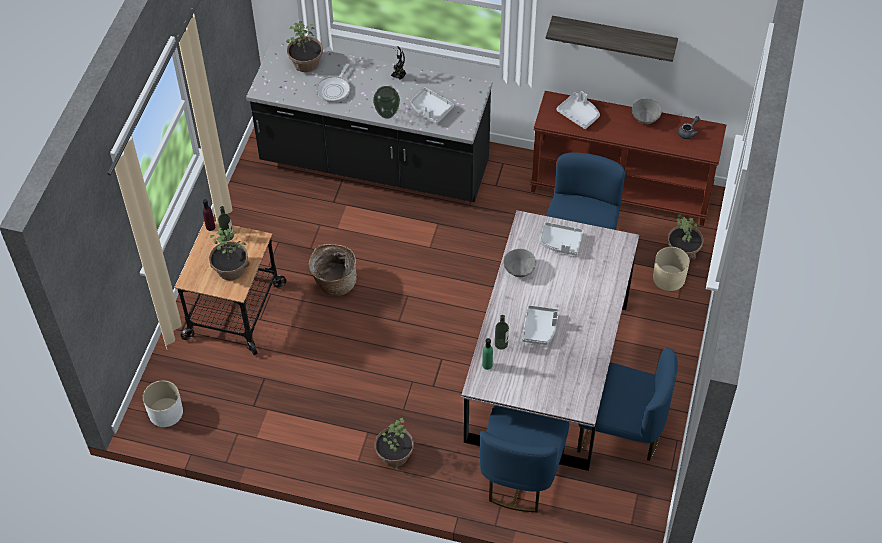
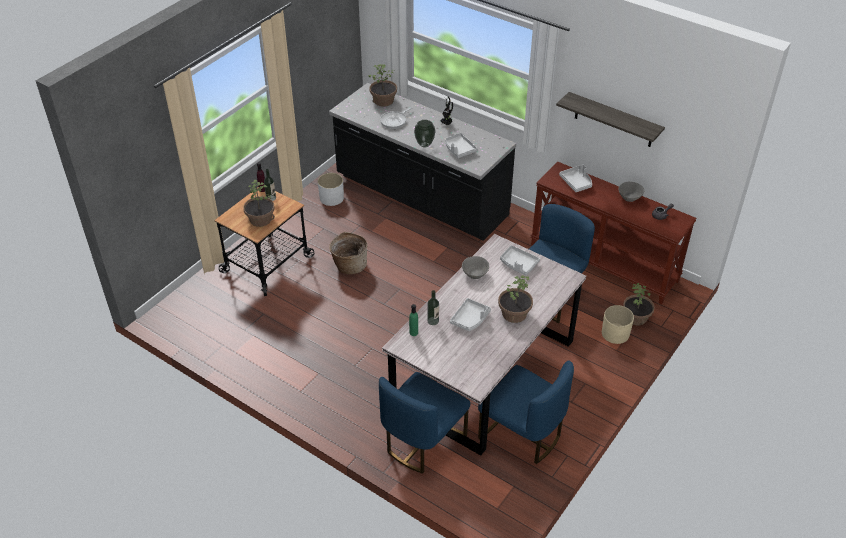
camera: 20 degrees right, 10 degrees down
white planter [143,380,183,427] -> white planter moved to [318,173,344,206]
potted plant [375,418,414,468] -> potted plant moved to [498,275,533,323]

